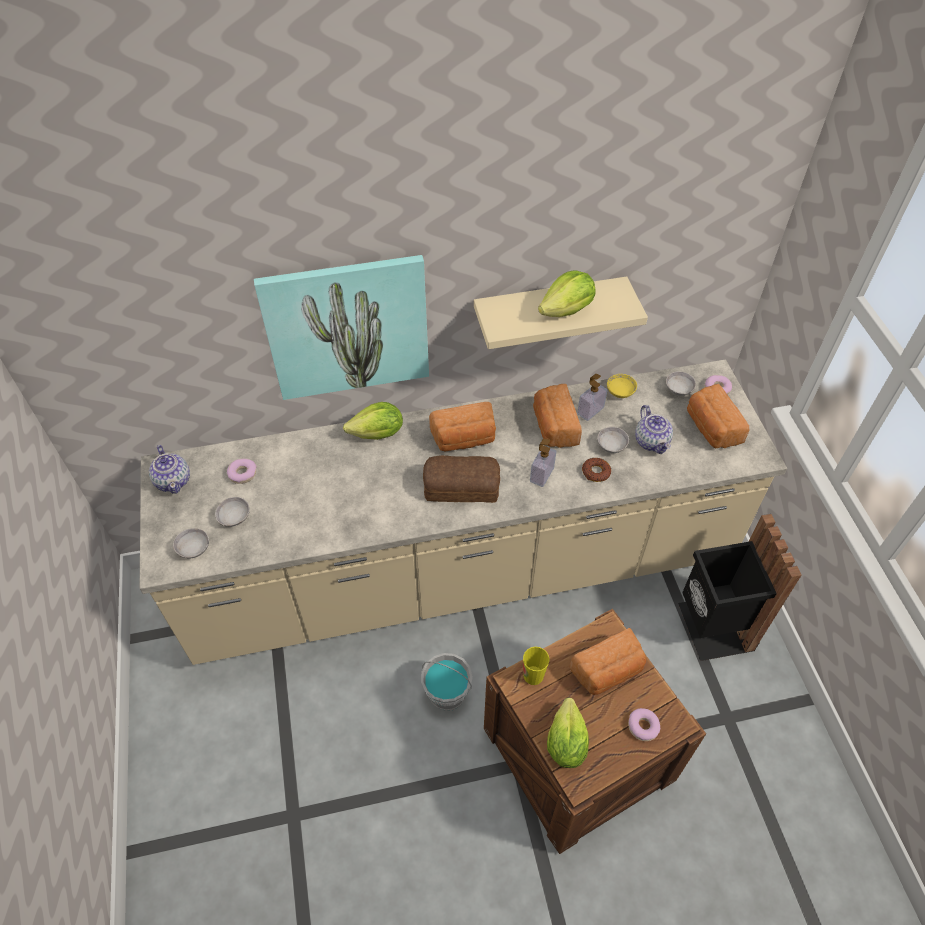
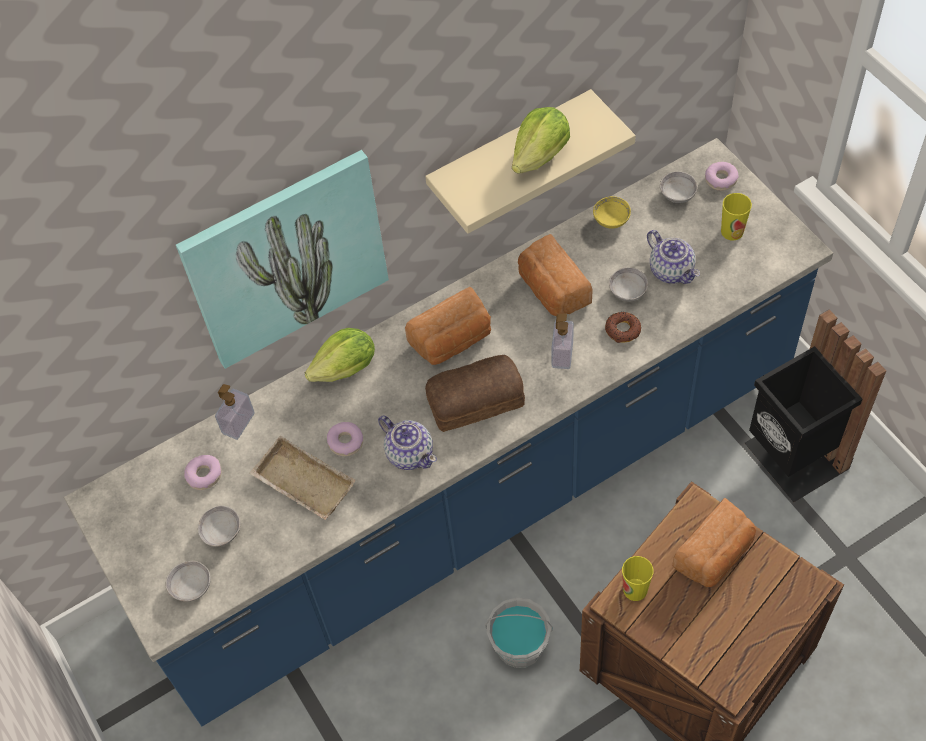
camera: 15 degrees left, 5 degrees up
beige counter [140,359,787,665] -> blue counter [64,138,833,726]
teapot [149,445,190,494] -> teapot moved to [378,416,437,470]
lettuce [547,698,589,768] -> none
soap dispenser [577,374,607,421] -> soap dispenser moved to [215,384,255,440]
donut [628,708,660,741] -> donut moved to [327,422,363,456]
bread [687,384,750,448] -> cup [721,193,752,240]
none -> beige tray [249,436,356,520]

